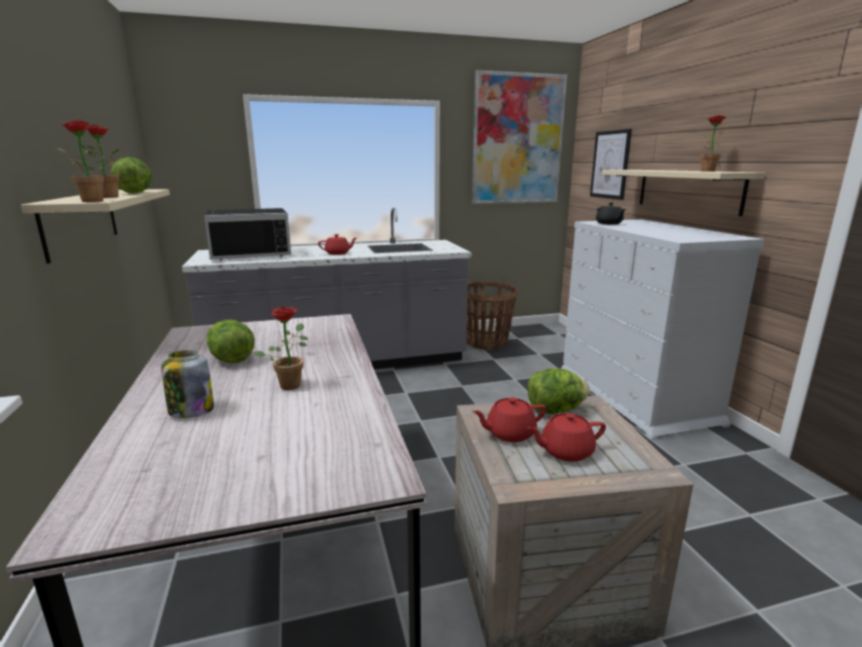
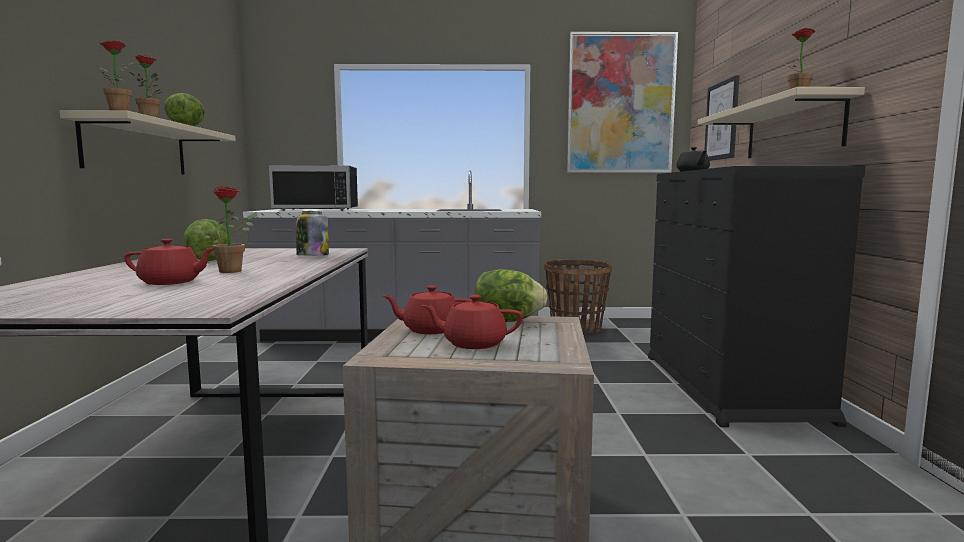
camera: 15 degrees right, 10 degrees down
jar [161,350,214,418] -> jar moved to [296,211,329,256]
red teapot [318,234,357,255] -> red teapot moved to [124,239,216,285]
white dresser [561,219,765,440] -> black dresser [648,166,866,427]

